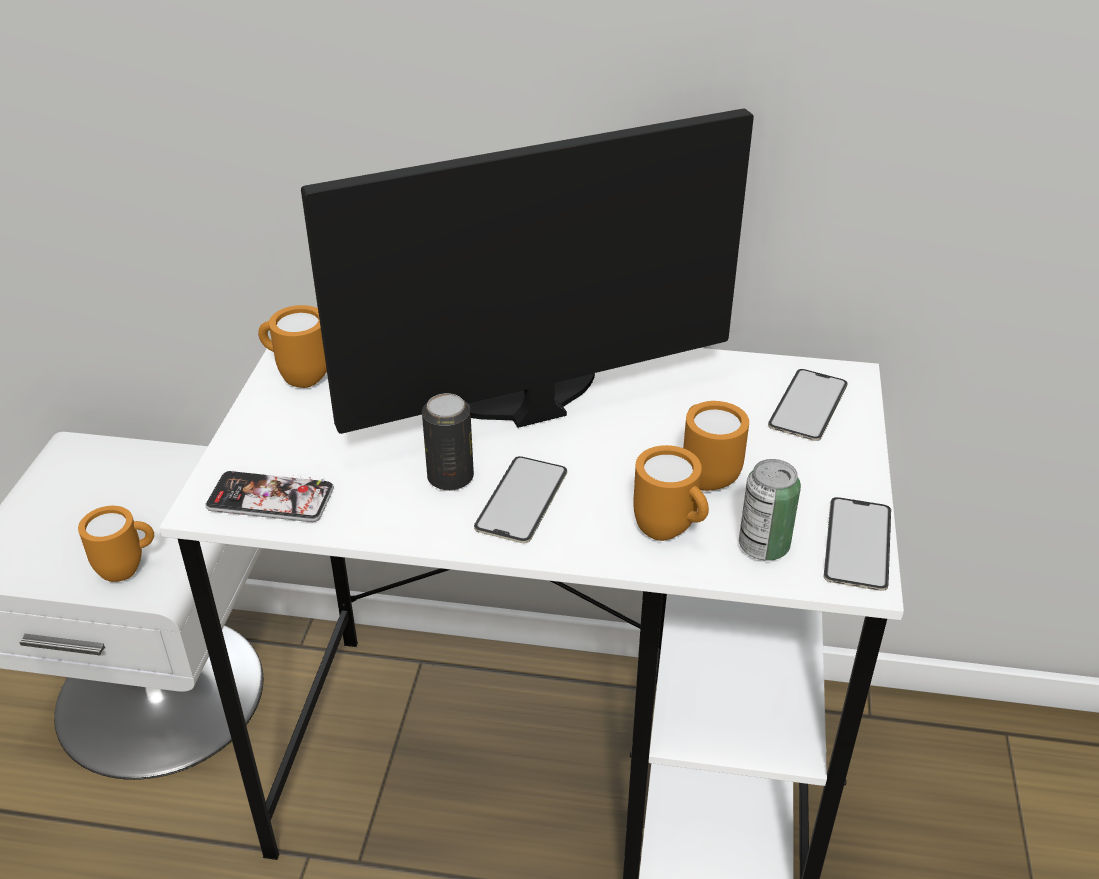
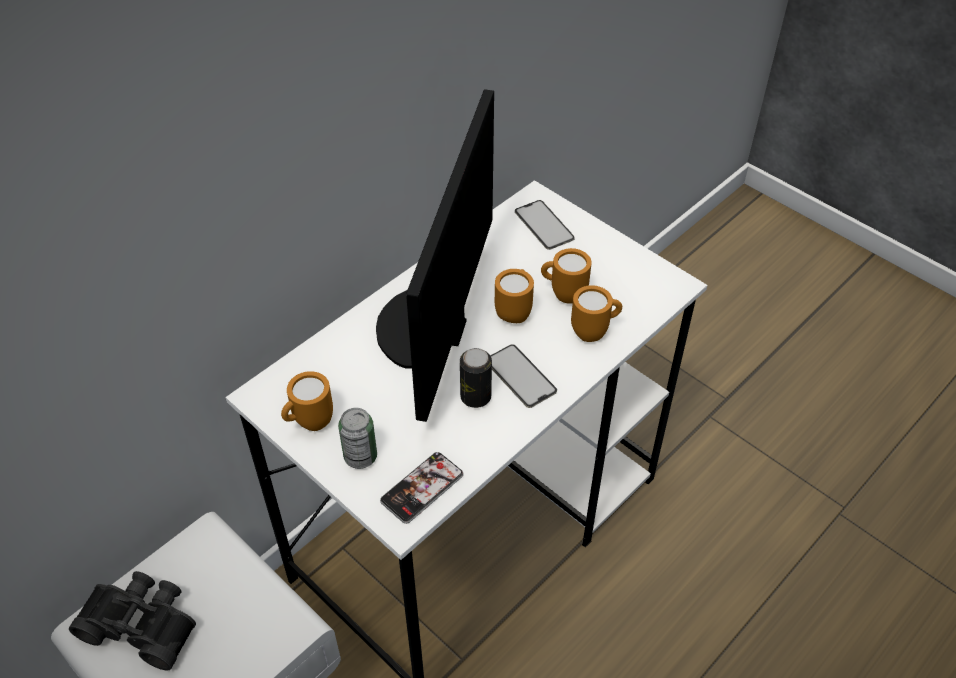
camera: 55 degrees left, 10 degrees up
orange mug [78,506,154,582] -> orange mug moved to [495,269,534,323]
can [739,459,801,560] -> can moved to [338,408,377,469]
phone [823,497,891,591] -> none
none -> black binoculars [69,571,196,671]

